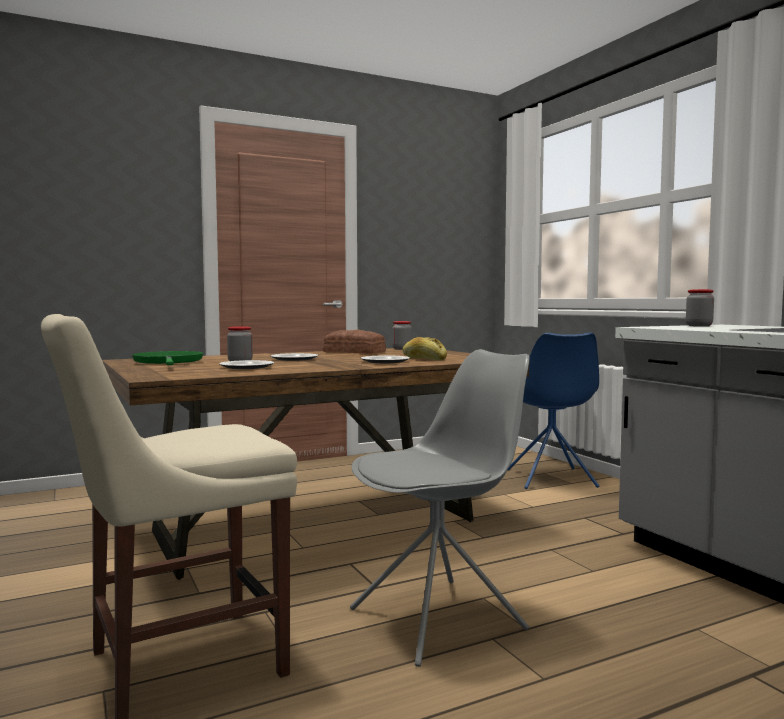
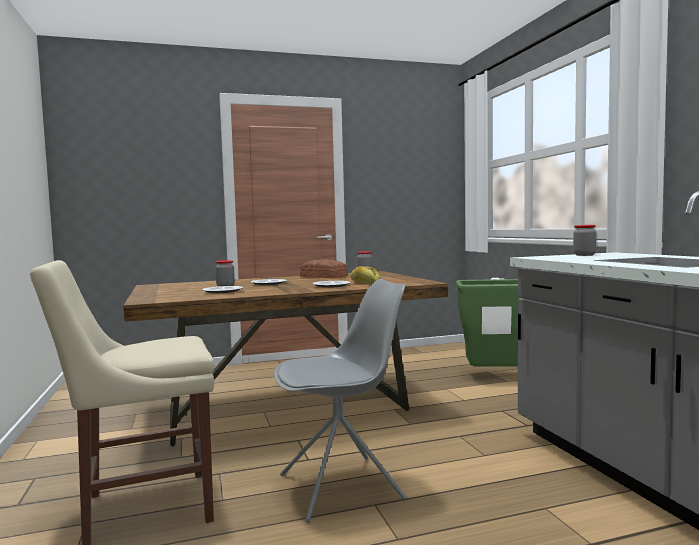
camera: 10 degrees right, 0 degrees up
green frying pan [132,351,203,365] -> none
blue chair [508,333,599,489] -> green trash can [456,279,522,367]

